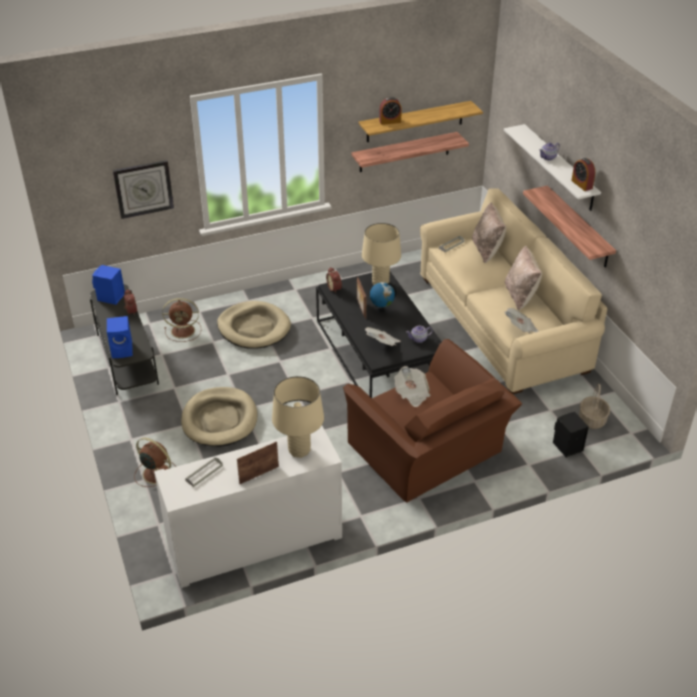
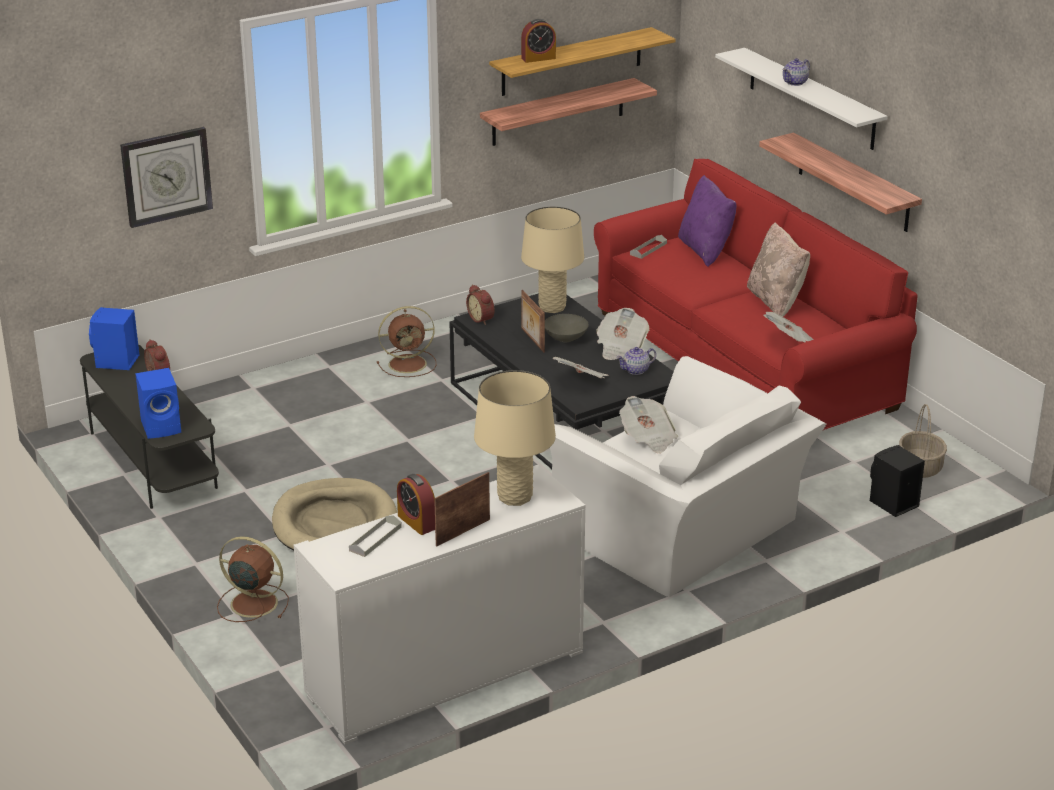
camera: 10 degrees left, 10 degrees down
brown fan [162,298,201,342] -> brown fan moved to [377,306,437,377]
beige dog bed [217,301,291,349] -> none
brown armchair [343,339,522,503] -> white armchair [550,356,826,597]
globe [370,282,396,312] -> grey bowl [545,314,589,342]
beige sofa [420,188,607,394] -> red sofa [594,159,918,430]
beige pillow [472,202,506,263] -> purple pillow [678,175,736,267]
alarm clock [571,158,595,191] -> alarm clock moved to [397,474,435,535]
none -> newspaper [596,308,650,360]

